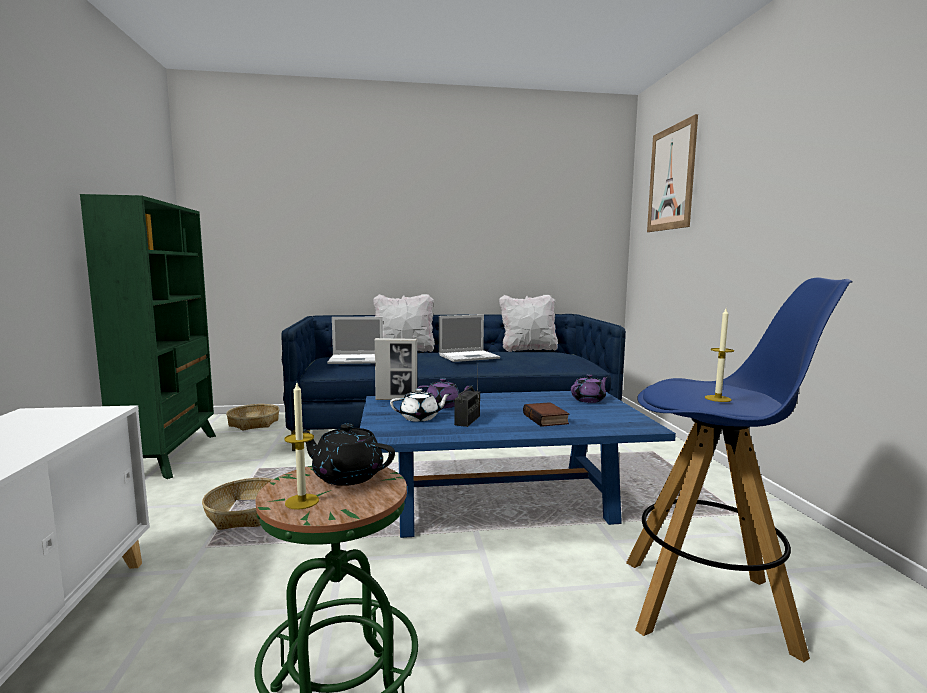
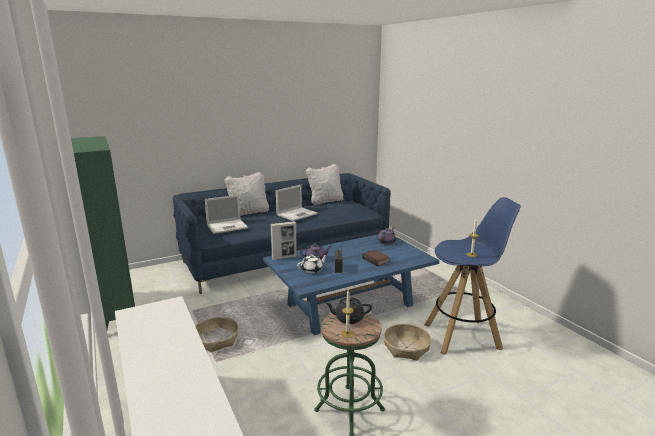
camera: 20 degrees left, 10 degrees up
basket [226,404,279,431] -> basket moved to [384,324,432,361]
picture [647,114,698,232] -> none

